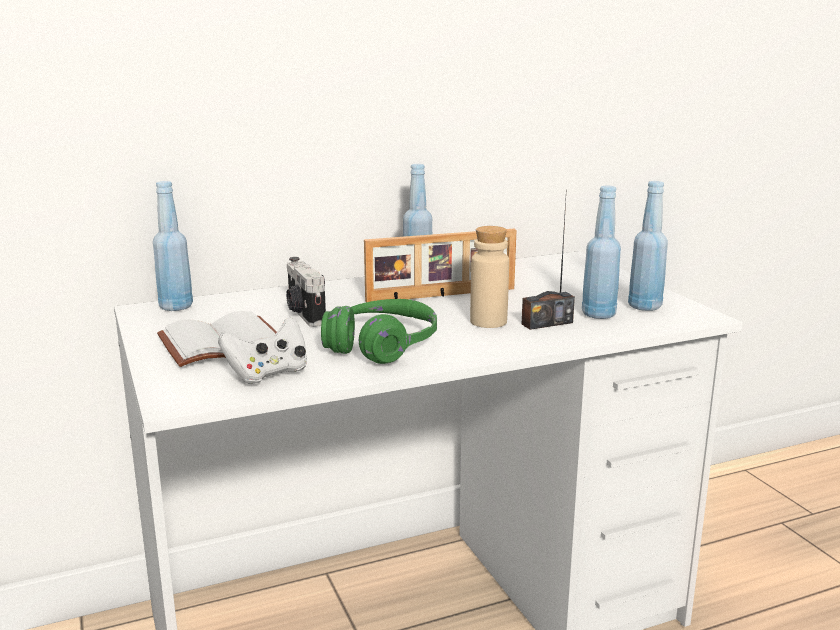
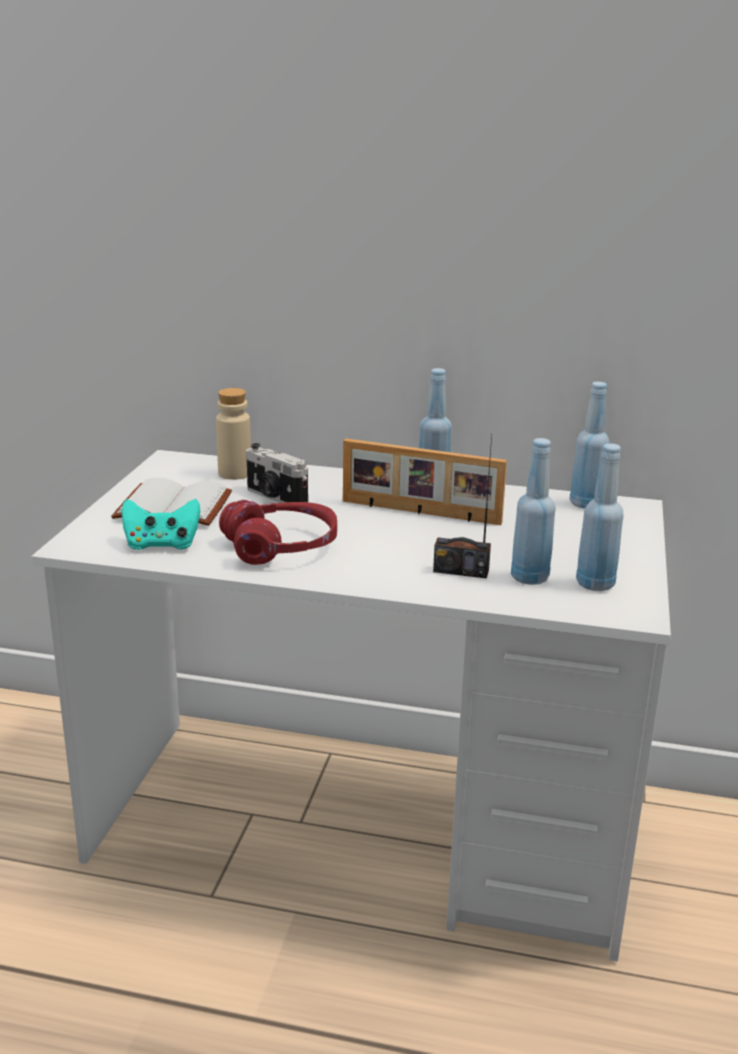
camera: 35 degrees right, 5 degrees up
blue bottle [153,181,193,311] -> blue bottle moved to [570,382,610,509]
white game controller [218,317,307,384] -> turquoise game controller [122,499,200,550]
camera [286,257,326,327] -> camera turned 60 degrees counterclockwise [246,443,308,503]
green headphones [321,299,437,364] -> red headphones [219,500,337,565]
beige bottle [470,226,509,328] -> beige bottle moved to [216,388,251,480]

